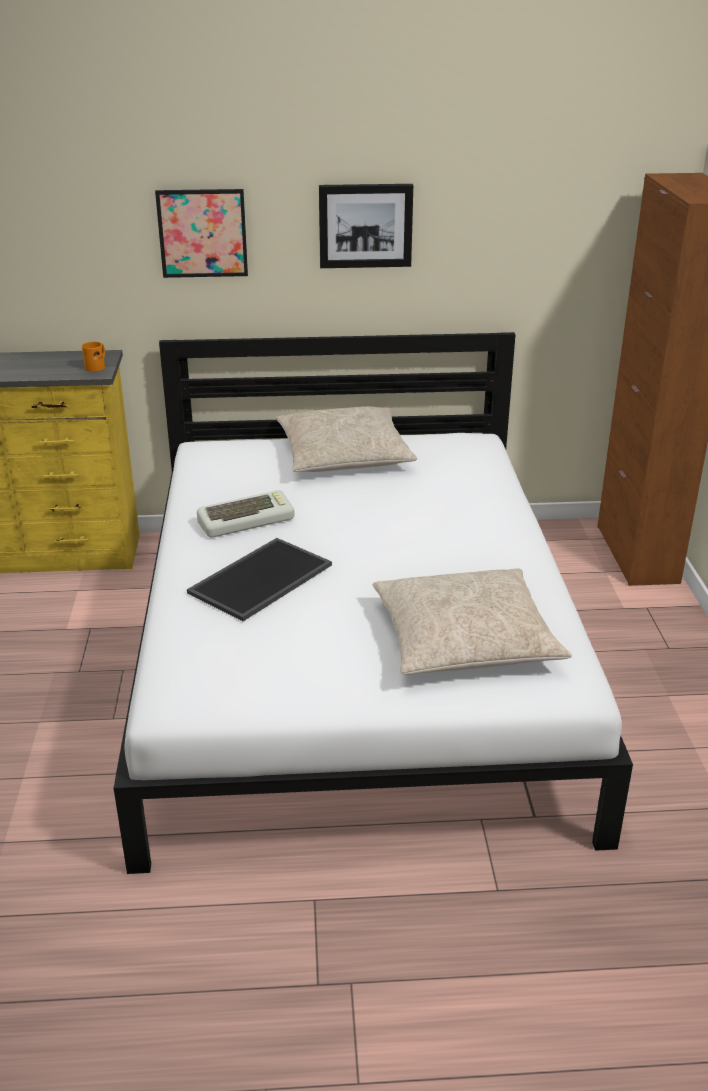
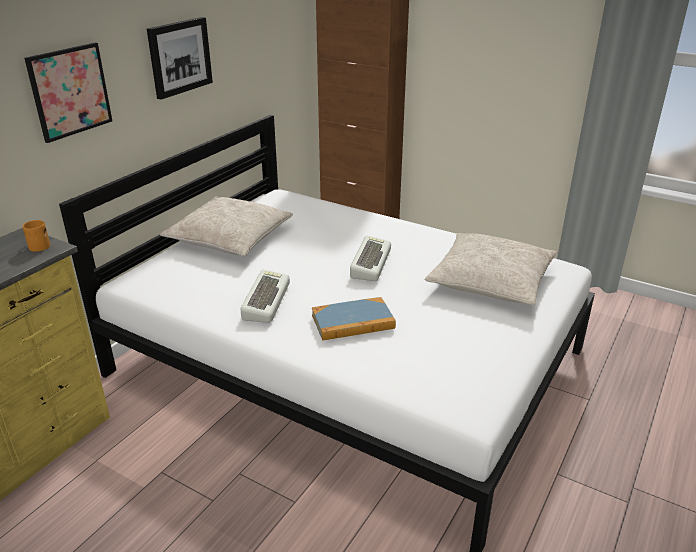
camera: 55 degrees left, 0 degrees up
tray [187,538,332,621] -> book [312,297,396,341]
none -> keyboard [350,236,391,281]

